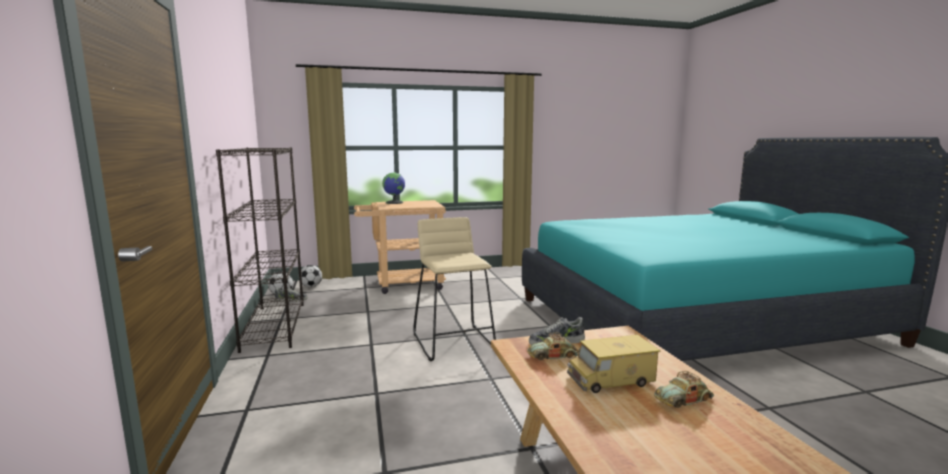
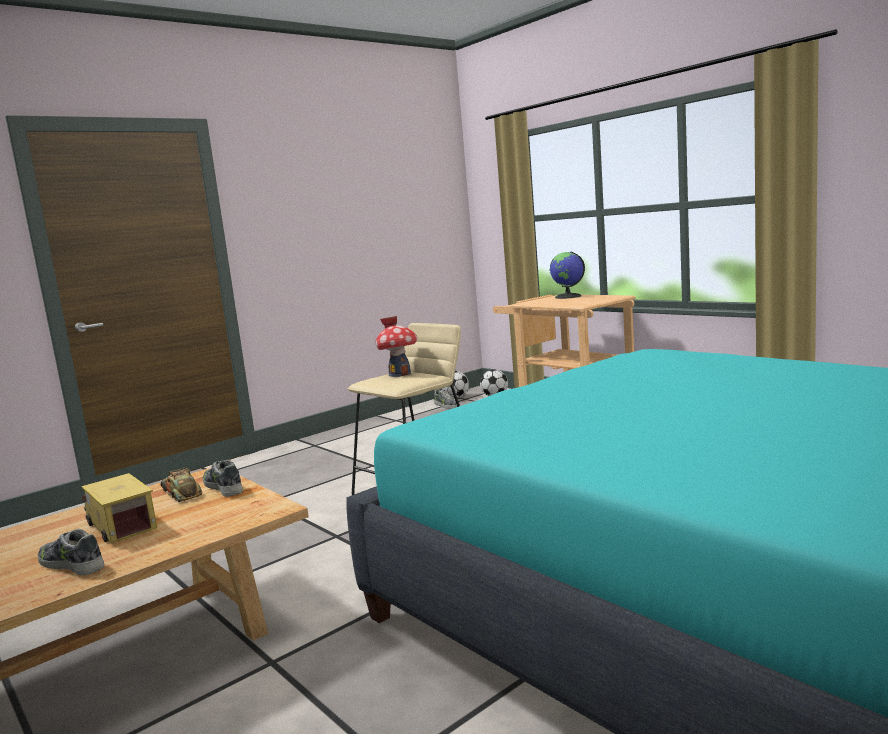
camera: 65 degrees right, 0 degrees up
black bookcase [216,147,304,353] -> none
toy car [654,371,714,408] -> shoe [38,529,104,576]
none -> toy house [375,316,417,377]

